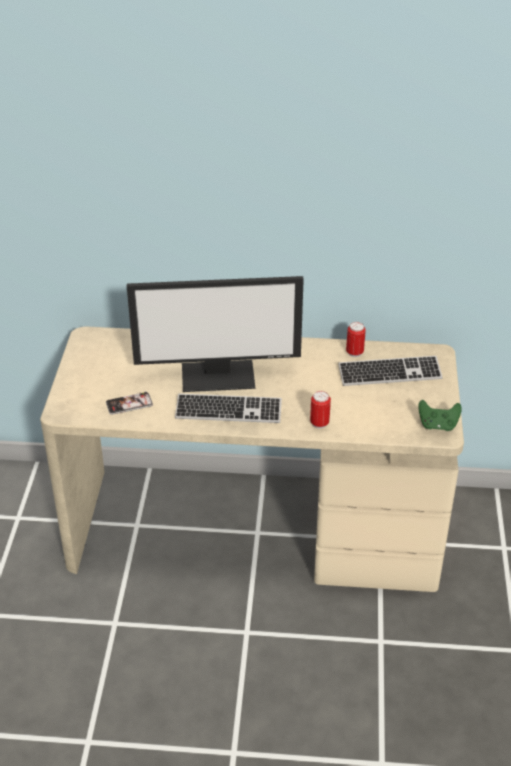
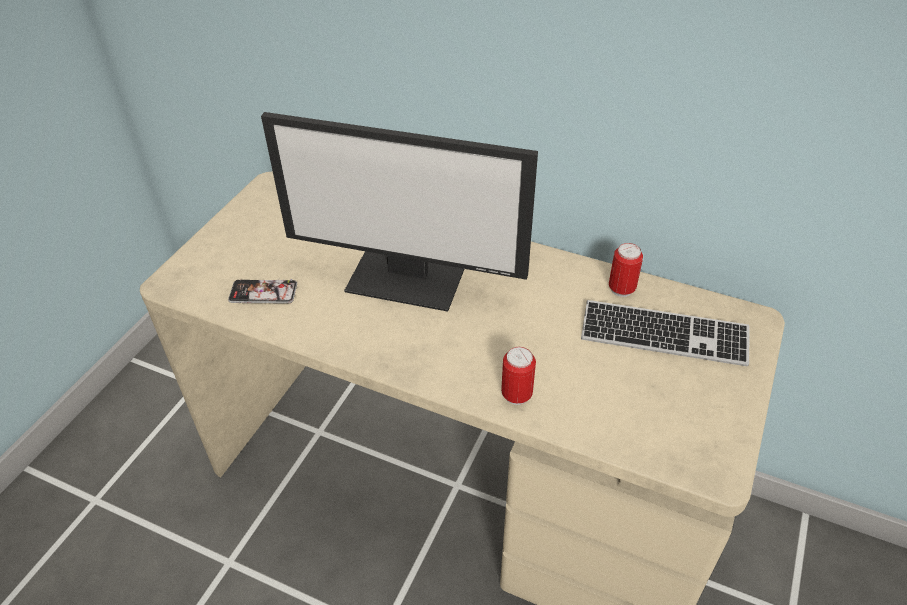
camera: 20 degrees right, 5 degrees up
keyboard [175,394,282,423] -> none
green game controller [418,400,462,431] -> none

